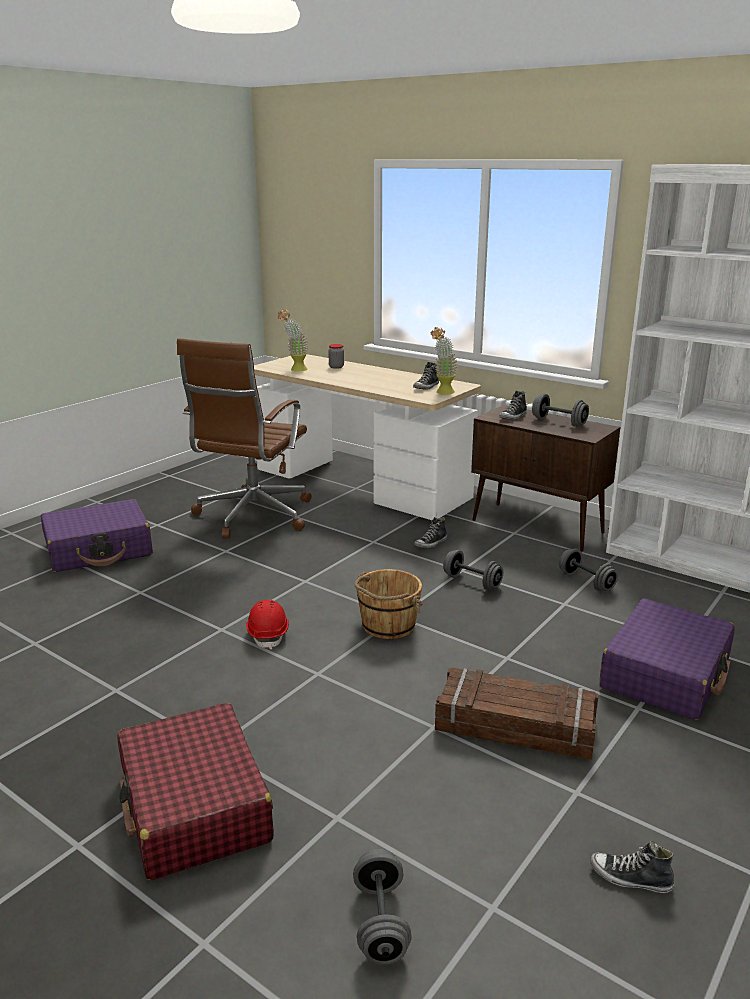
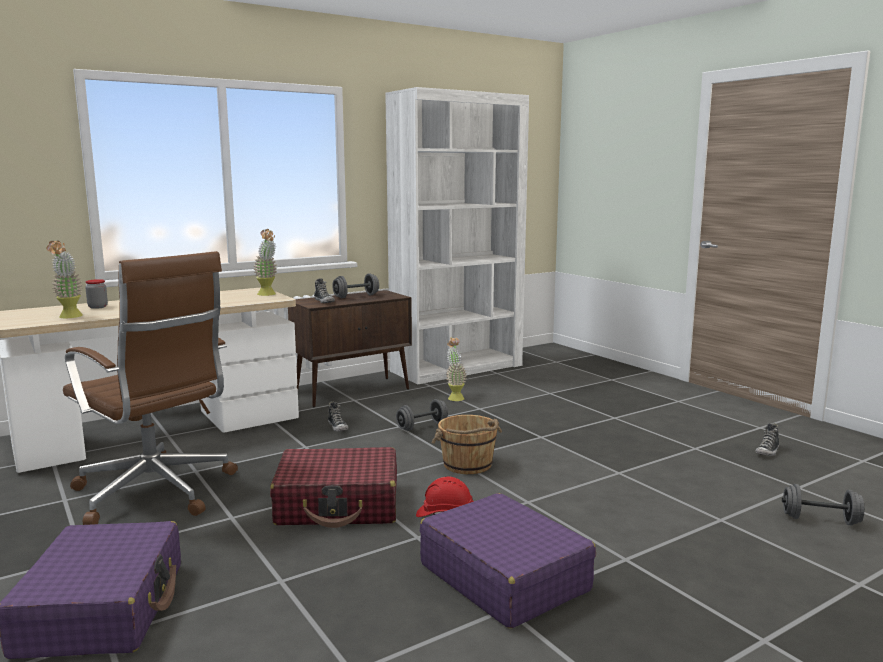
camera: 70 degrees left, 10 degrees down
red suitcase [117,703,273,881] -> red suitcase moved to [270,447,397,528]
shoe [413,362,439,389] -> none
crate [435,668,598,760] -> none
grey dumbbell [559,548,618,592] -> potted plant [446,338,467,401]
purple suitcase [600,599,735,720] -> purple suitcase moved to [420,493,596,628]

